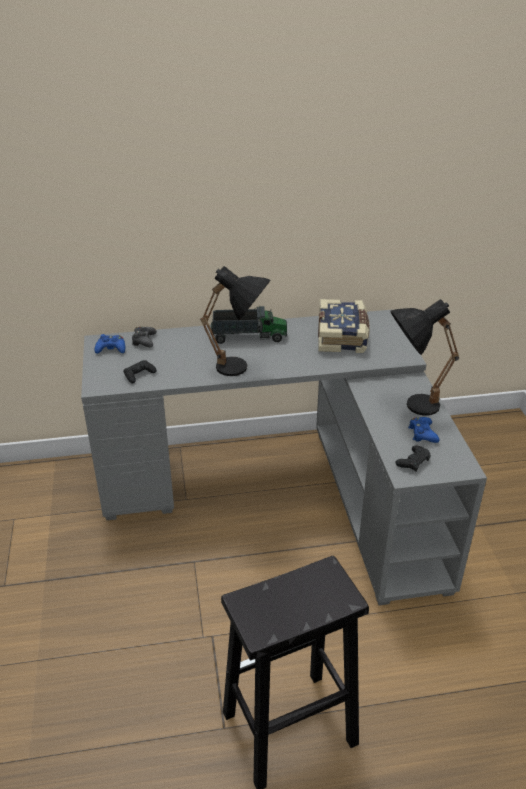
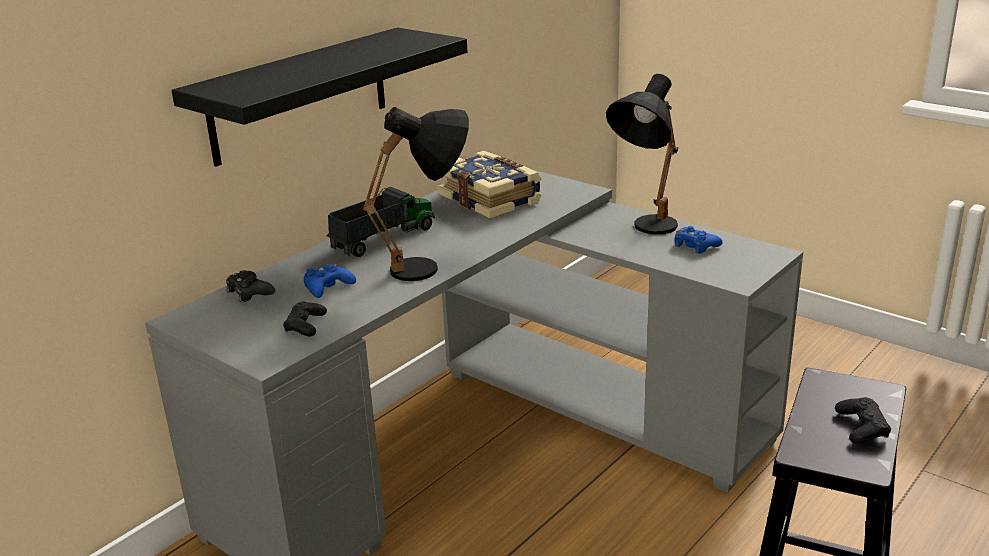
camera: 40 degrees left, 10 degrees down
blue game controller [94,334,125,354] -> blue game controller moved to [304,263,356,298]
black game controller [395,445,431,471] -> black game controller moved to [835,397,891,444]
none -> black shelf [172,28,467,167]

